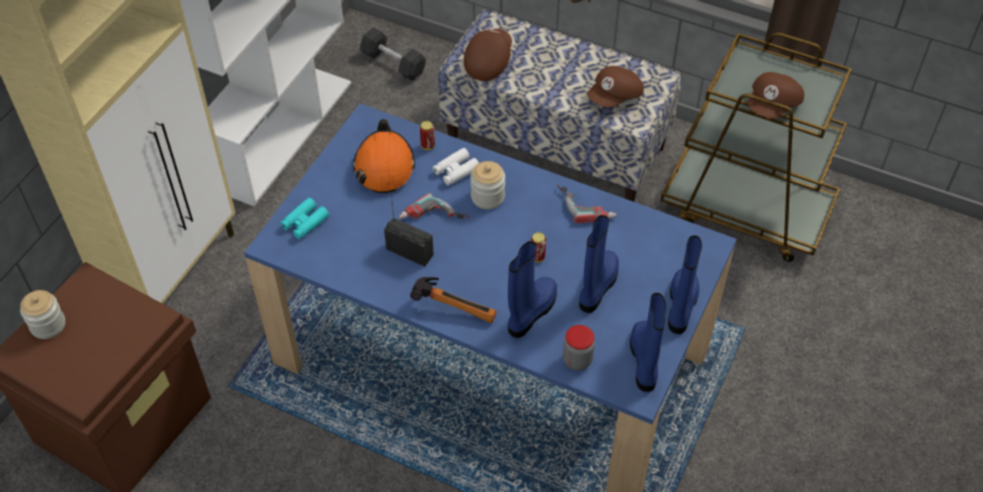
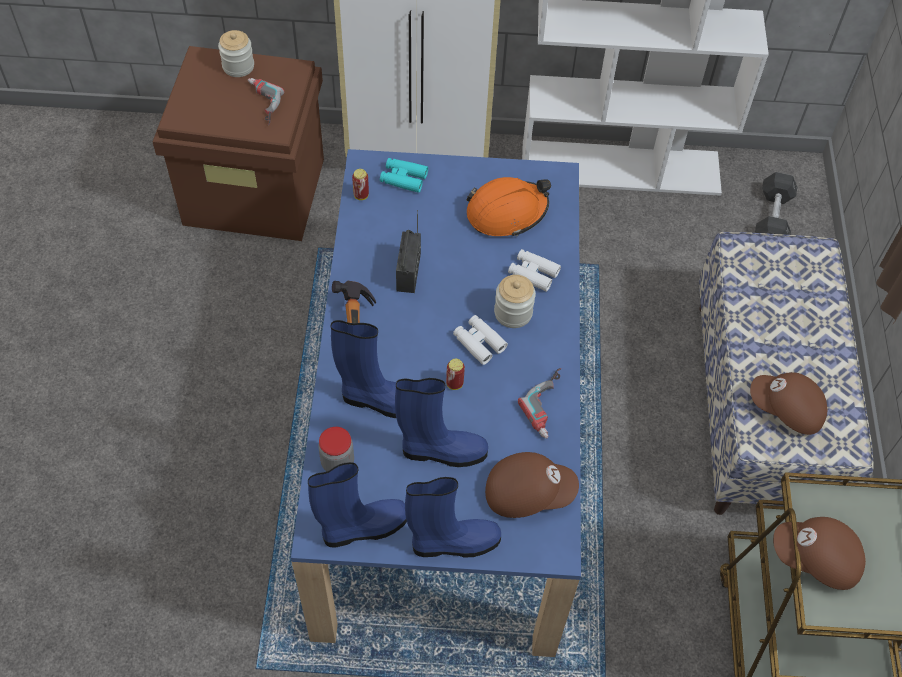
camera: 65 degrees right, 5 degrees up
power drill [399,193,470,219] -> power drill moved to [248,78,284,126]
can [420,121,435,150] -> can moved to [352,169,369,200]
brown cap [464,29,512,81] -> brown cap moved to [485,452,579,518]
none -> white binoculars [453,315,508,365]

